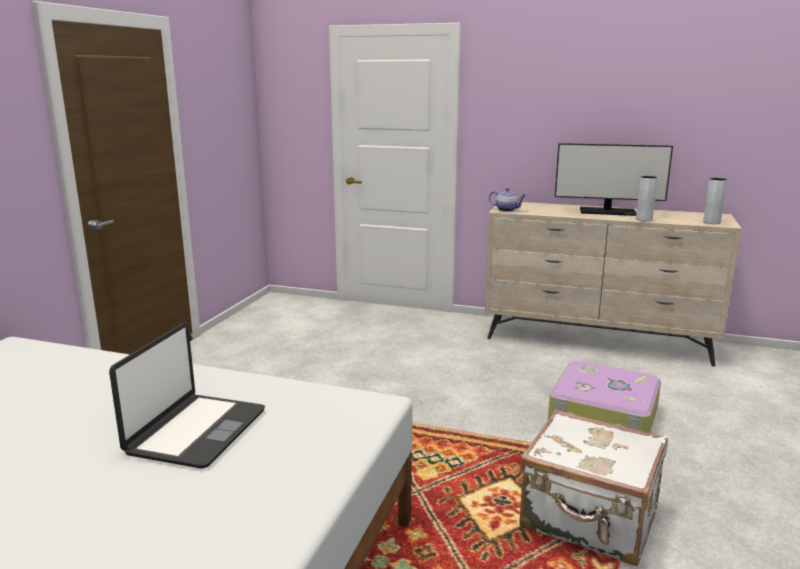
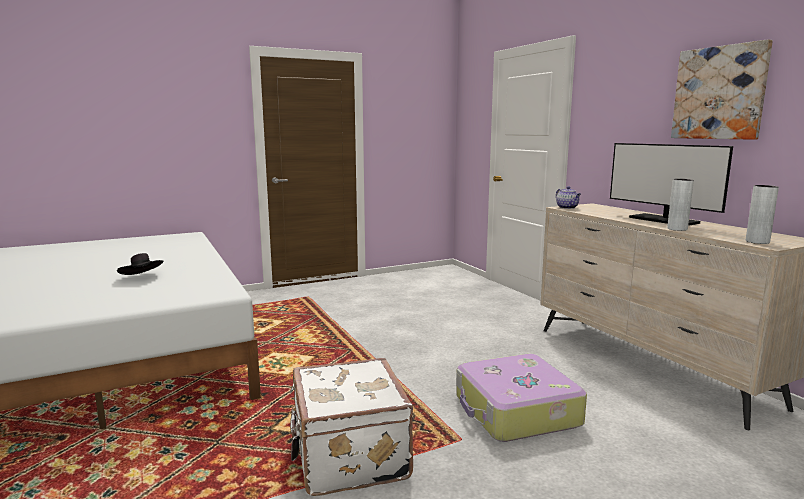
camera: 45 degrees right, 5 degrees down
laptop [109,323,265,469] -> black hat [117,253,164,275]
none -> picture [671,39,773,140]

